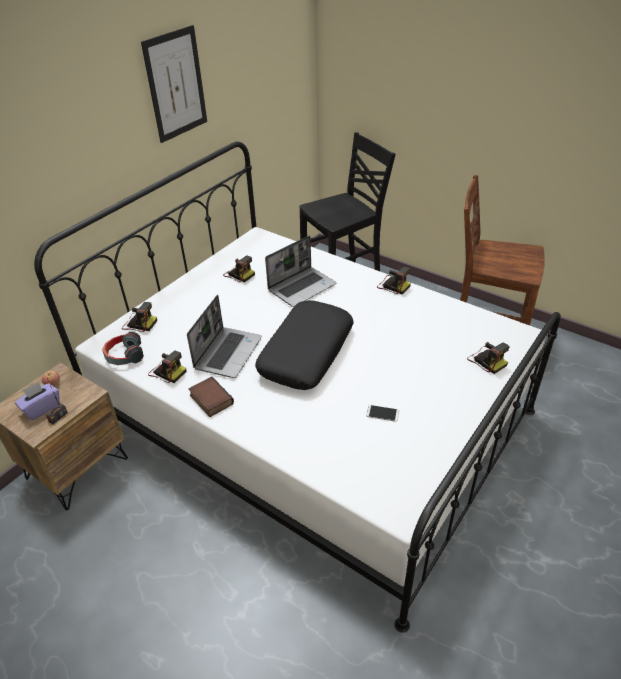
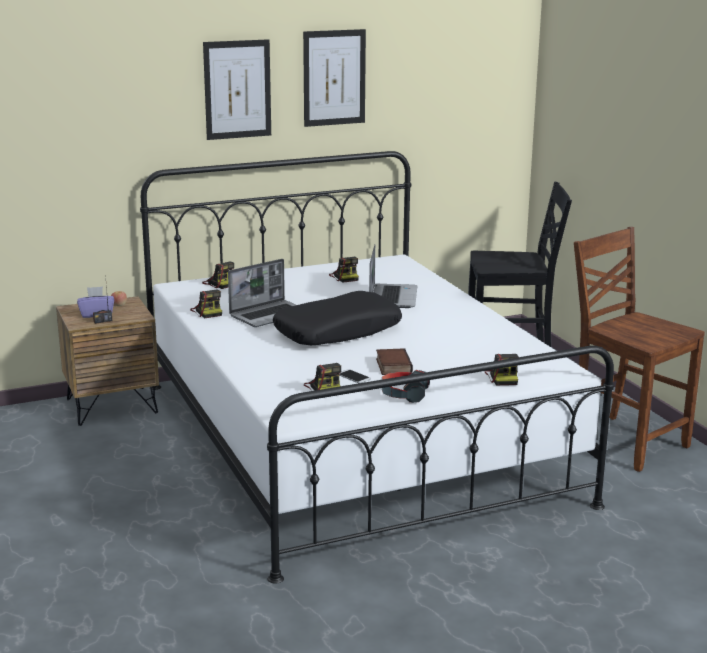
camera: 30 degrees right, 20 degrees down
headphones [102,332,144,365] -> headphones moved to [382,370,430,403]
book [189,376,234,417] -> book moved to [376,348,413,375]
laptop [265,236,336,307] -> laptop turned 75 degrees counterclockwise [369,245,417,308]
camera [377,267,411,294] -> camera moved to [304,363,341,391]
none -> picture [203,39,271,140]

